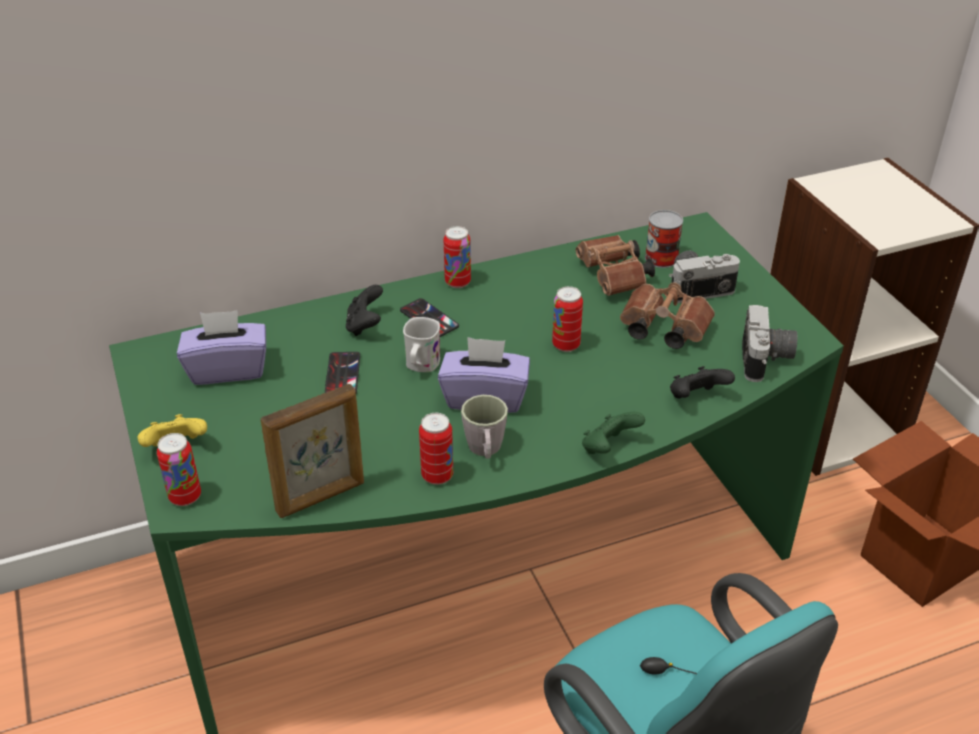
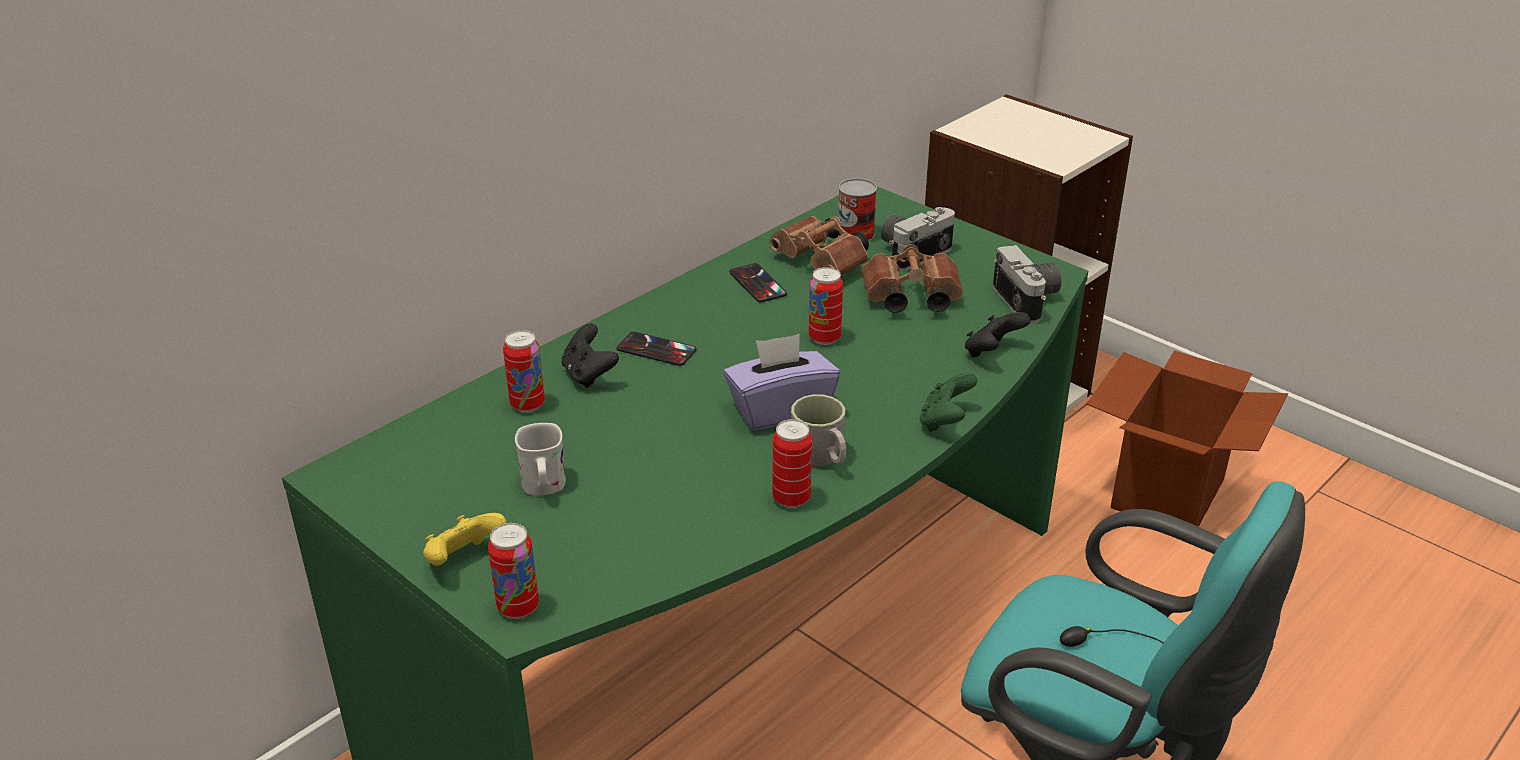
camera: 25 degrees left, 5 degrees down
purple tissue box [177,310,266,385] -> none
picture frame [261,384,364,518] -> none
phone [325,352,360,393] -> phone moved to [729,263,787,302]
white mug [403,317,440,372] -> white mug moved to [515,423,566,495]
can [444,226,471,288] -> can moved to [503,330,545,413]

